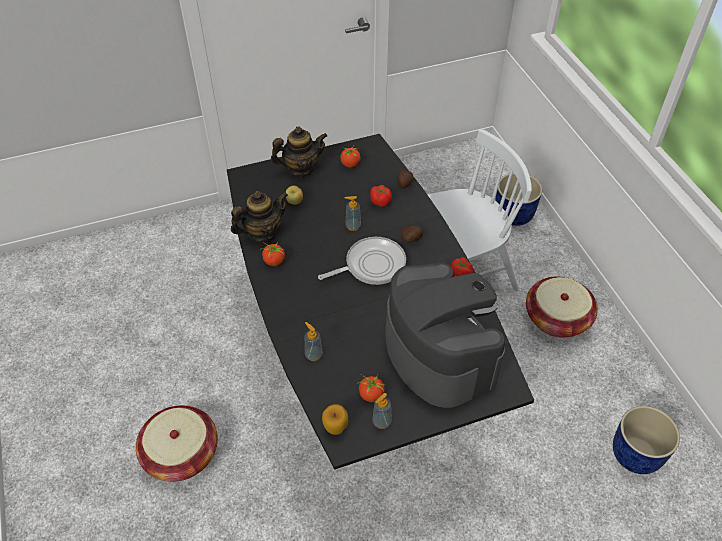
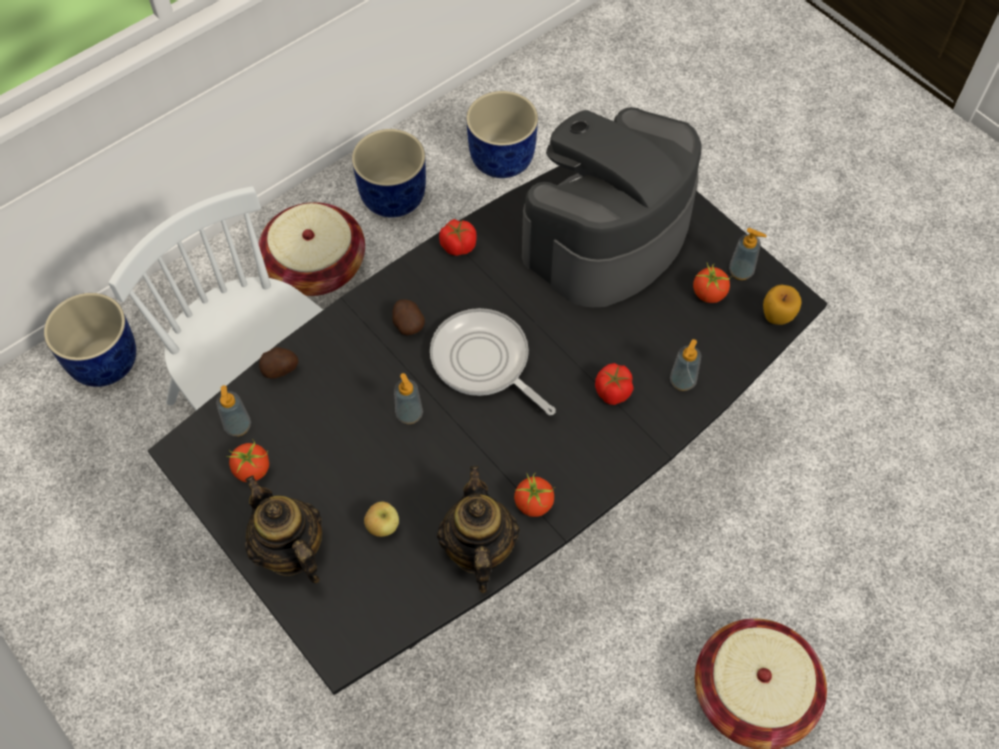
camera: 110 degrees left, 10 degrees up
teapot [231,191,288,243] -> teapot turned 45 degrees clockwise [437,466,520,593]
tomato [370,185,392,207] -> tomato moved to [595,363,633,405]
none -> soap dispenser [216,385,251,436]
none -> blue planter [352,129,426,218]

